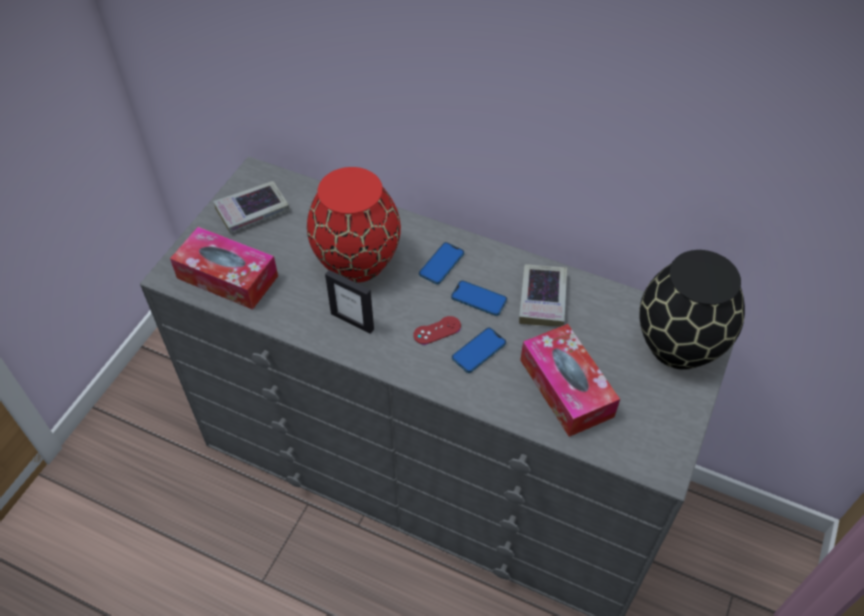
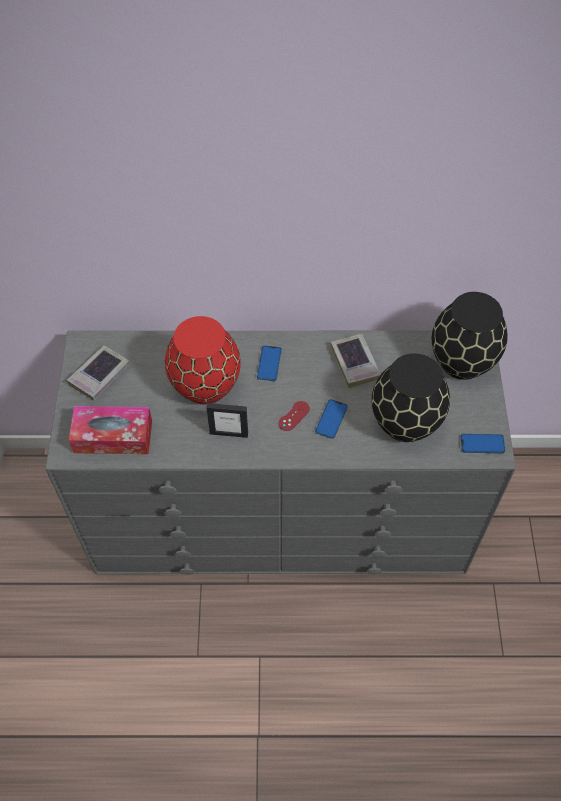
camera: 25 degrees left, 5 degrees up
phone [451,280,507,316] -> phone moved to [460,434,505,453]
tissue box [520,324,620,437] -> black vase [372,353,450,442]

